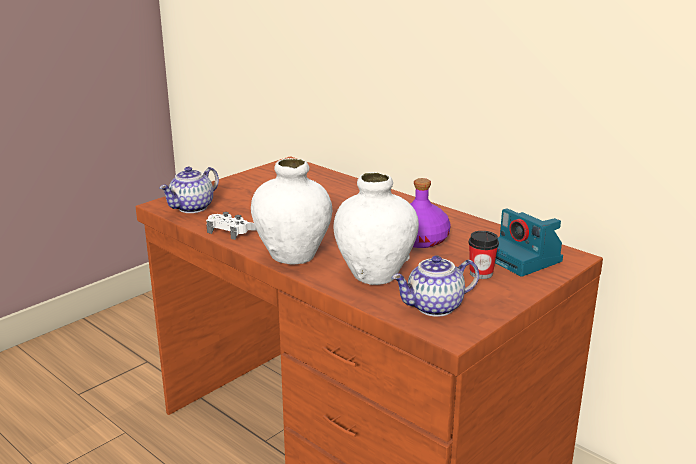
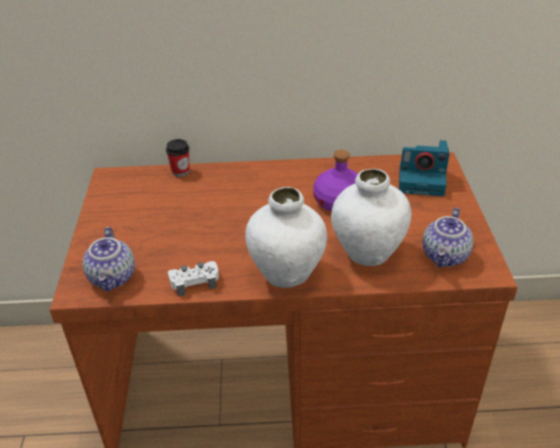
camera: 45 degrees left, 15 degrees up
cup [469,231,499,279] -> cup moved to [166,139,190,177]

